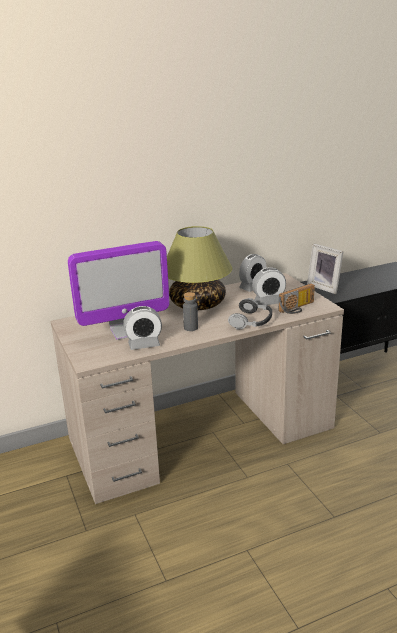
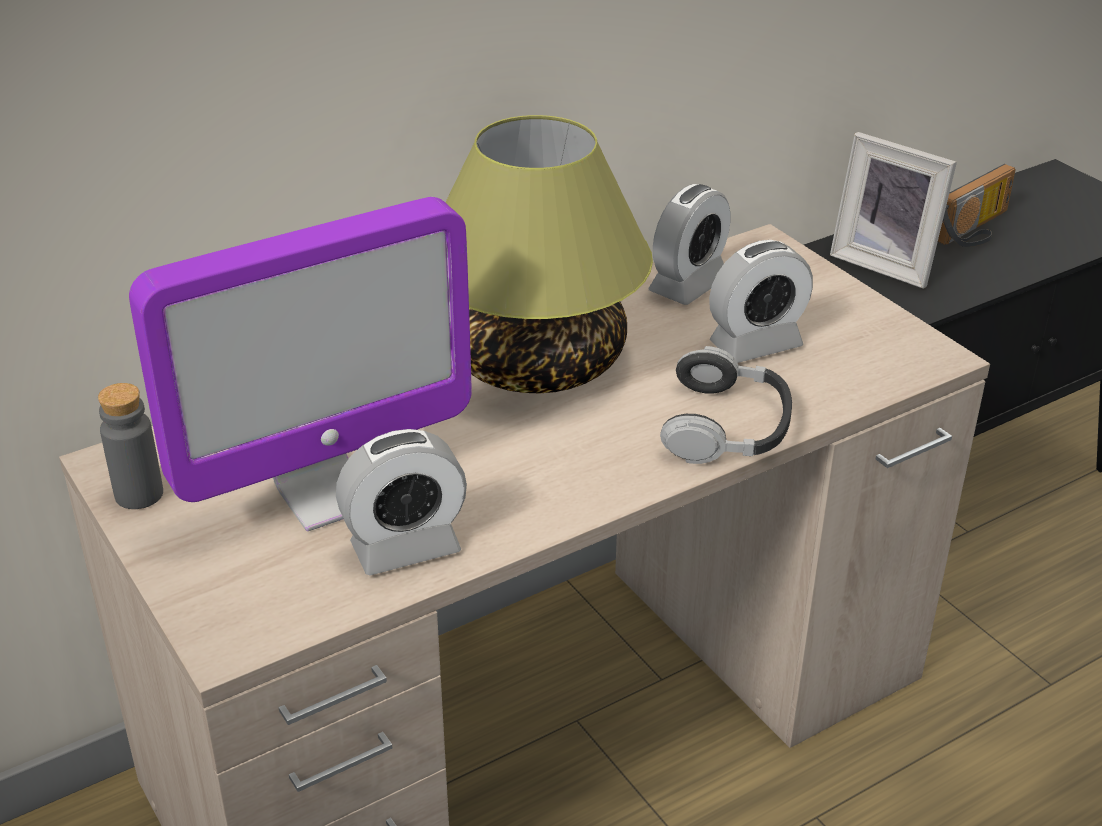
camera: 10 degrees left, 10 degrees up
grey bottle [183,292,198,331] -> grey bottle moved to [98,383,163,509]
radio [279,284,315,314] -> radio moved to [938,164,1016,247]

